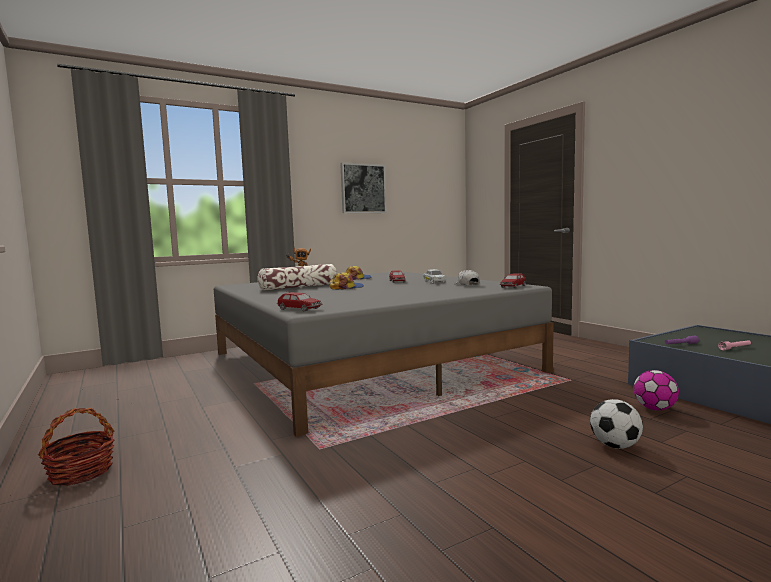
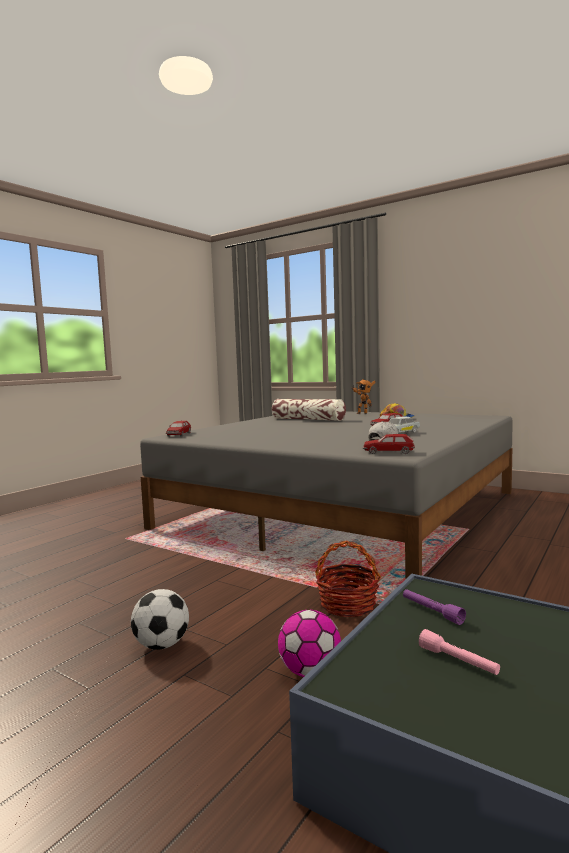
camera: 65 degrees right, 0 degrees up
basket [38,408,114,485] -> basket moved to [315,540,381,617]
cap [330,272,364,290] -> none
picture [340,162,387,213] -> none

